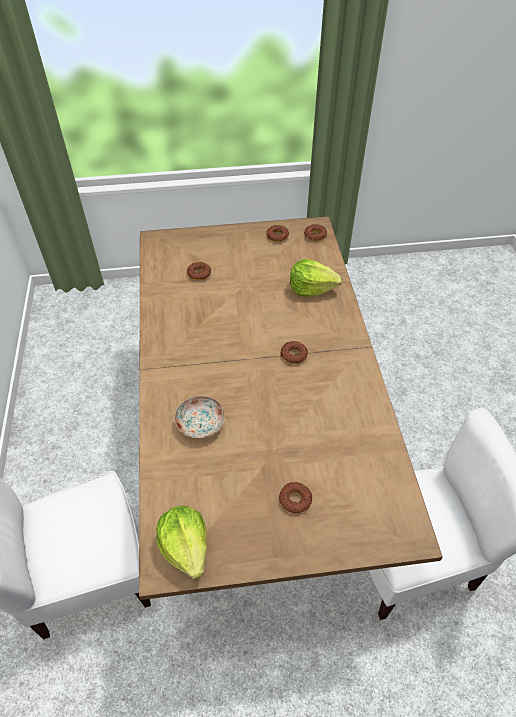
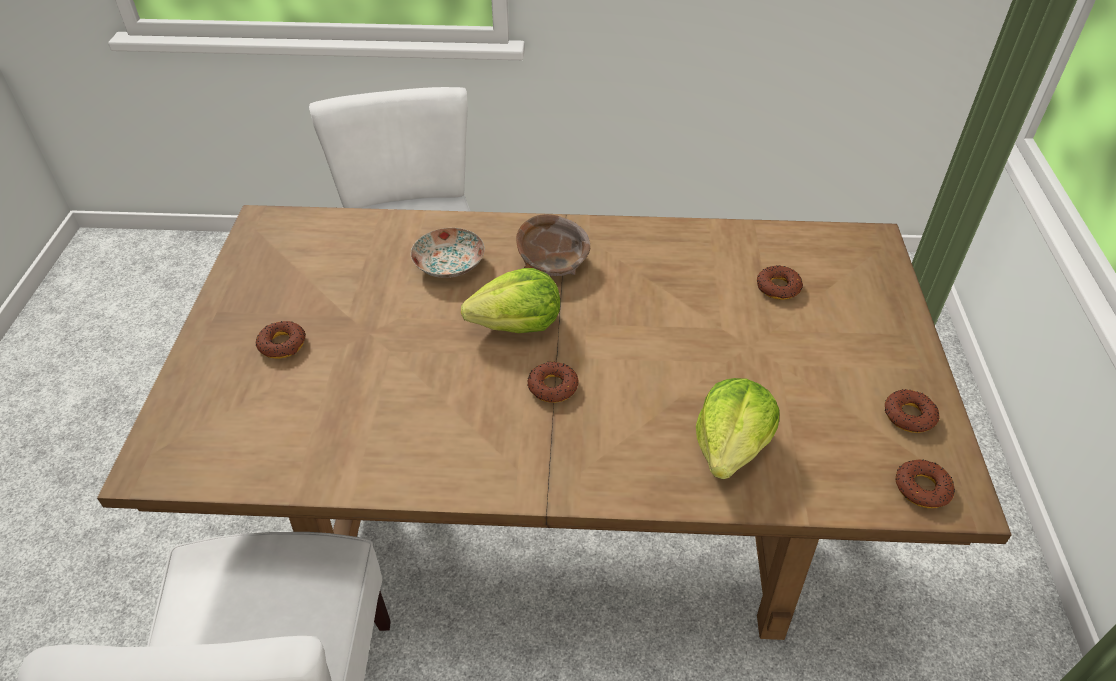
camera: 100 degrees right, 5 degrees down
lettuce [156,506,207,579] -> lettuce moved to [461,268,560,333]
none -> brown bowl [516,214,590,276]

